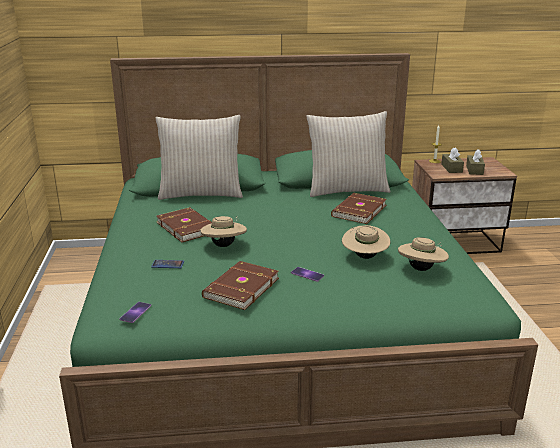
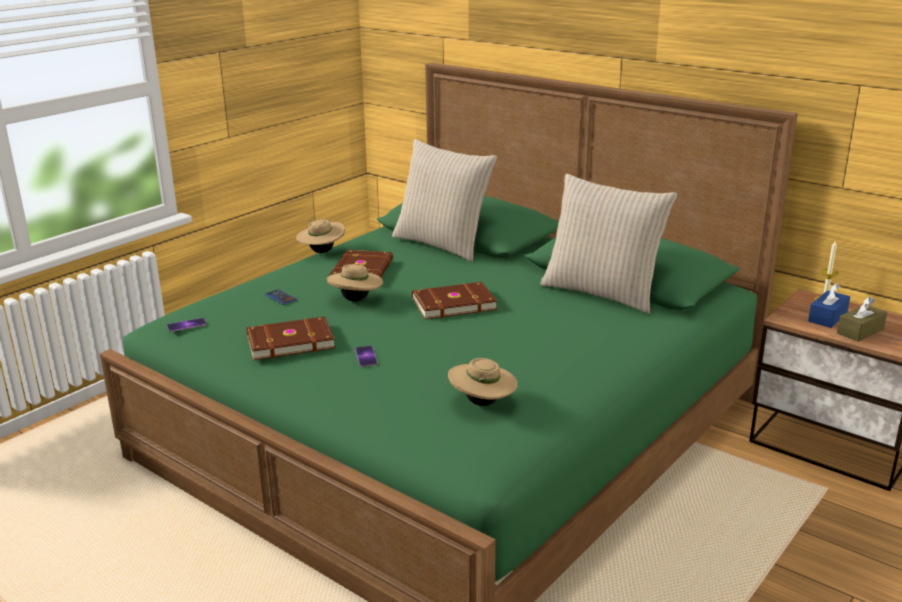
camera: 45 degrees right, 0 degrees up
brown book [331,193,387,224] -> brown book moved to [412,282,497,319]
beige hat [342,225,390,259] -> beige hat moved to [296,217,345,253]
brown tissue box [441,147,464,173] -> blue tissue box [808,283,850,328]

